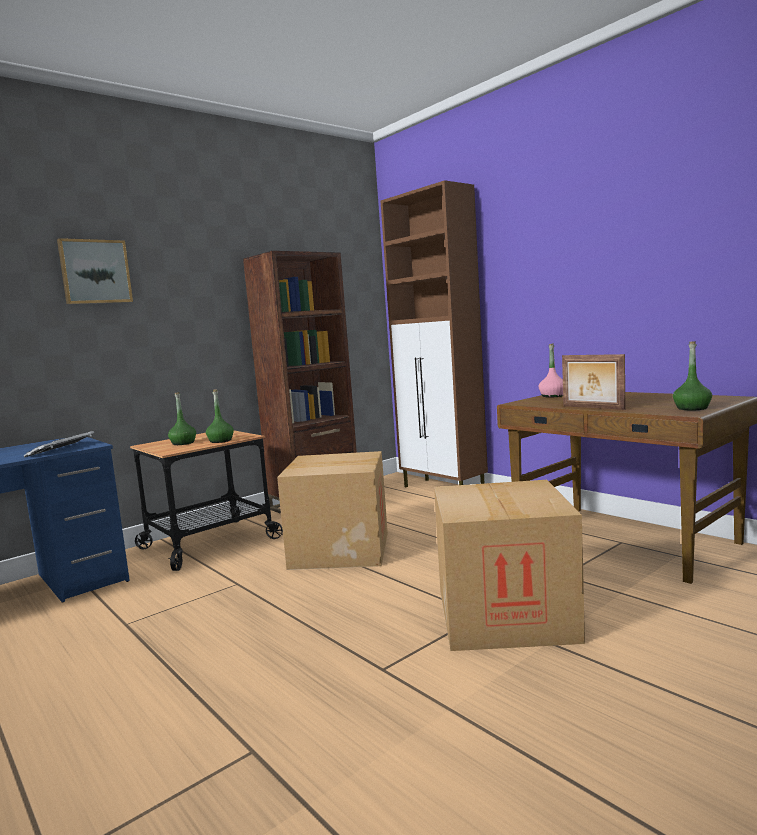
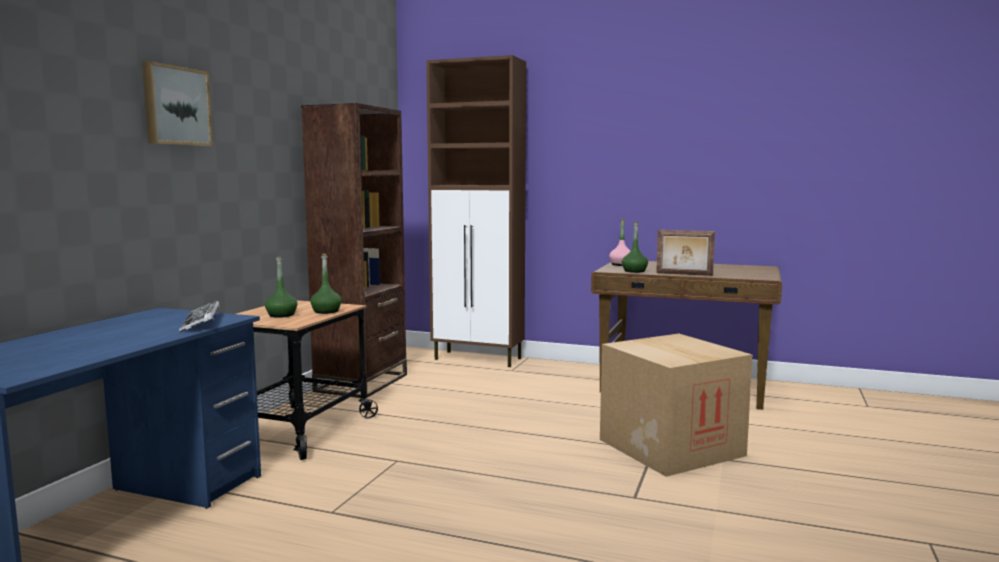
camera: 30 degrees left, 0 degrees up
cardboard box [277,451,388,570] -> none
green bottle [673,341,712,410] -> green bottle moved to [622,222,648,273]

